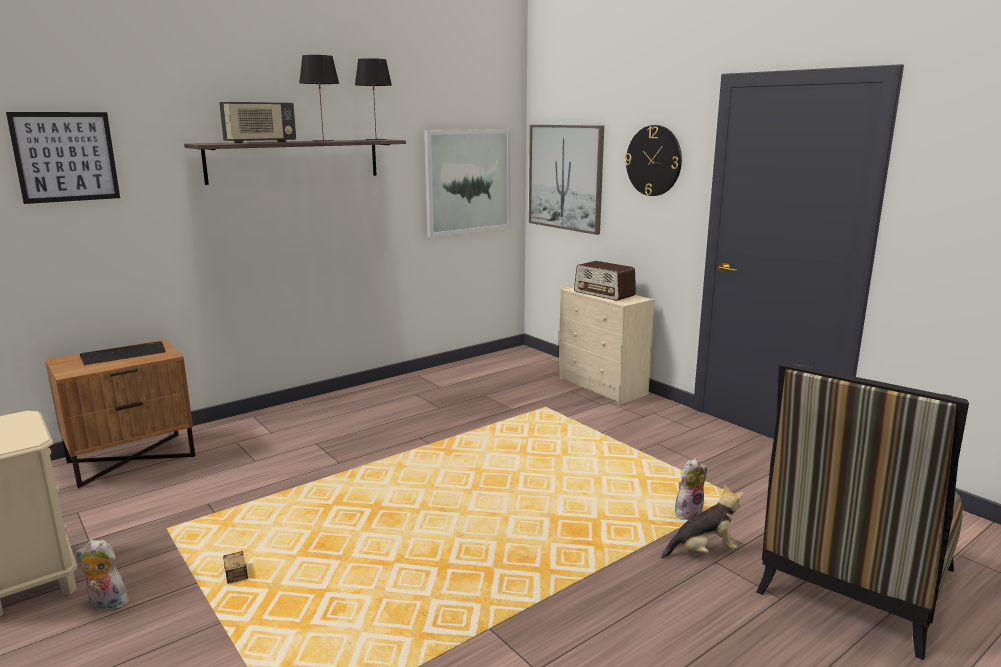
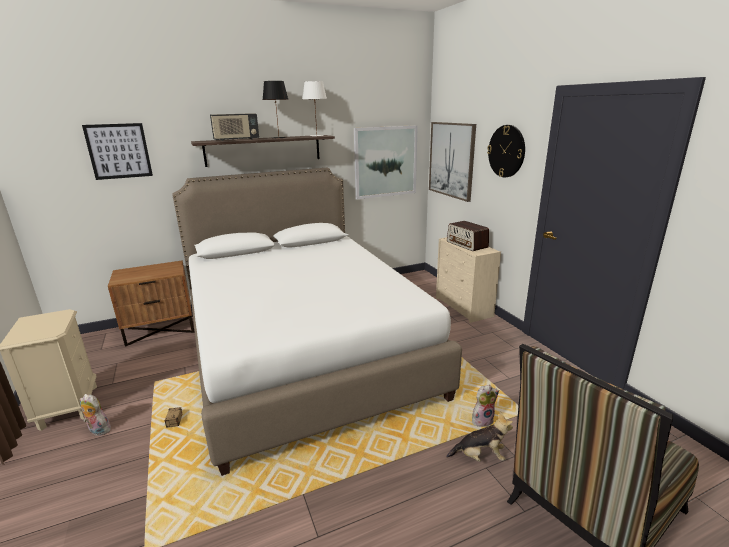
camera: 15 degrees right, 5 degrees up
keyboard [80,341,166,365] -> none
black table lamp [355,58,392,140] -> white table lamp [303,81,327,136]
none -> white bed [172,168,462,476]

